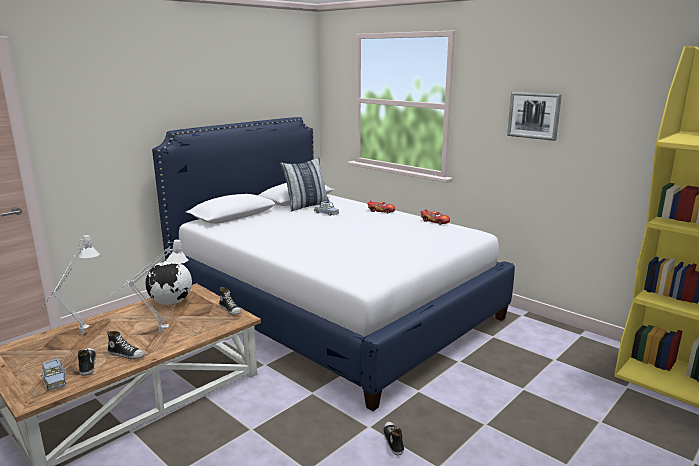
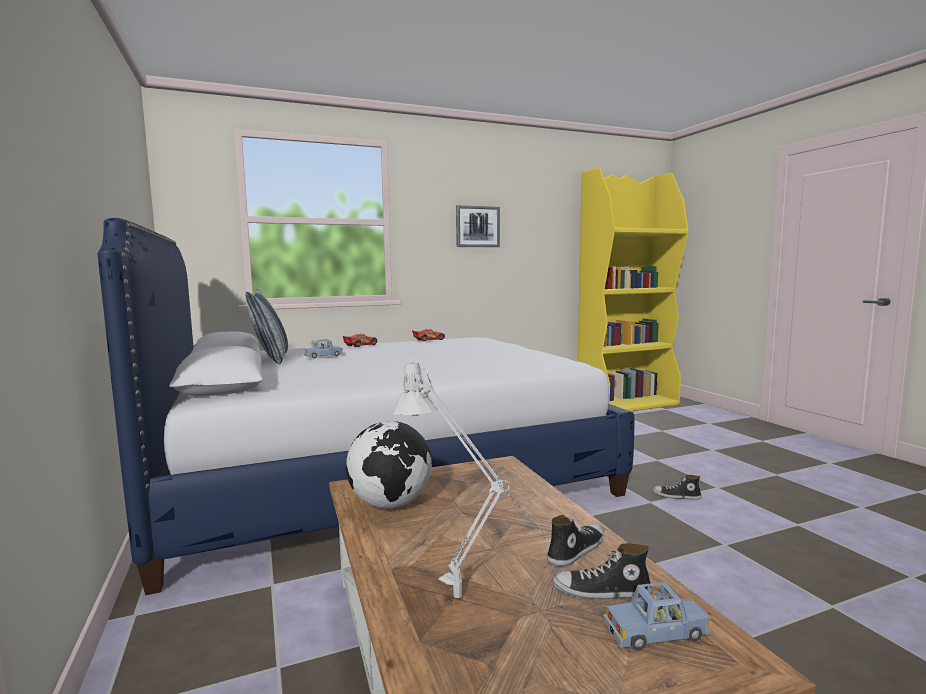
camera: 65 degrees left, 10 degrees down
grey table lamp [109,240,188,332] -> none
shoe [219,287,242,315] -> none

